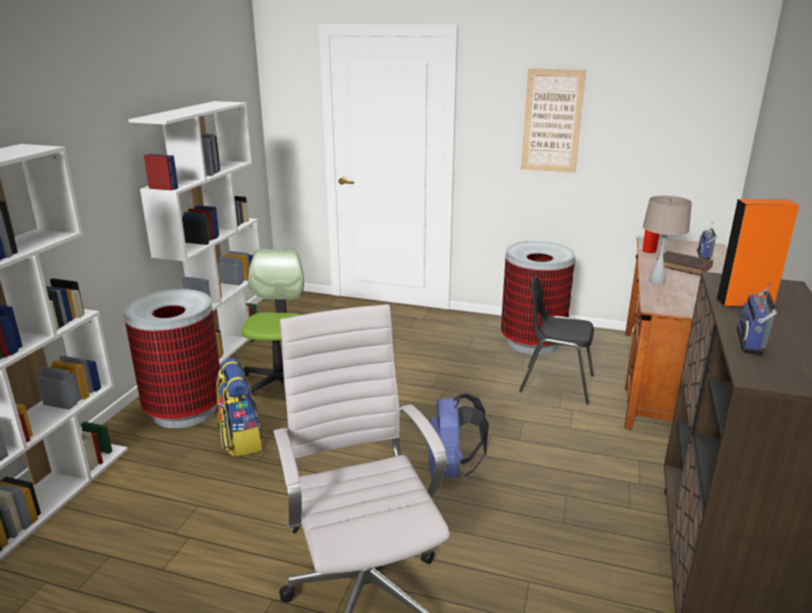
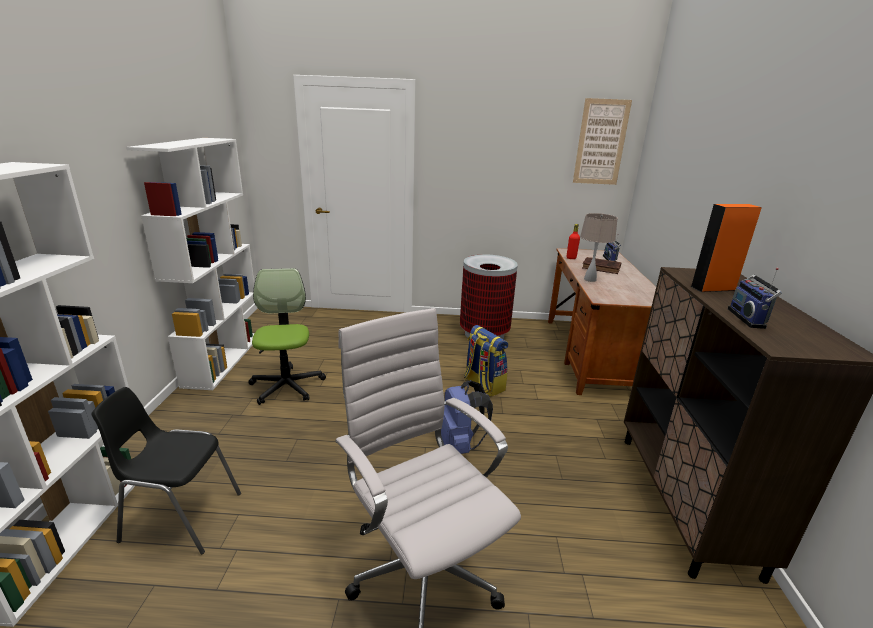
camera: 15 degrees left, 0 degrees up
trash can [123,289,222,428] -> none
backpack [216,358,263,457] -> backpack moved to [464,325,508,397]
black chair [519,276,594,405] -> black chair moved to [92,387,241,555]
picture [521,68,586,173] -> picture moved to [573,98,632,185]

